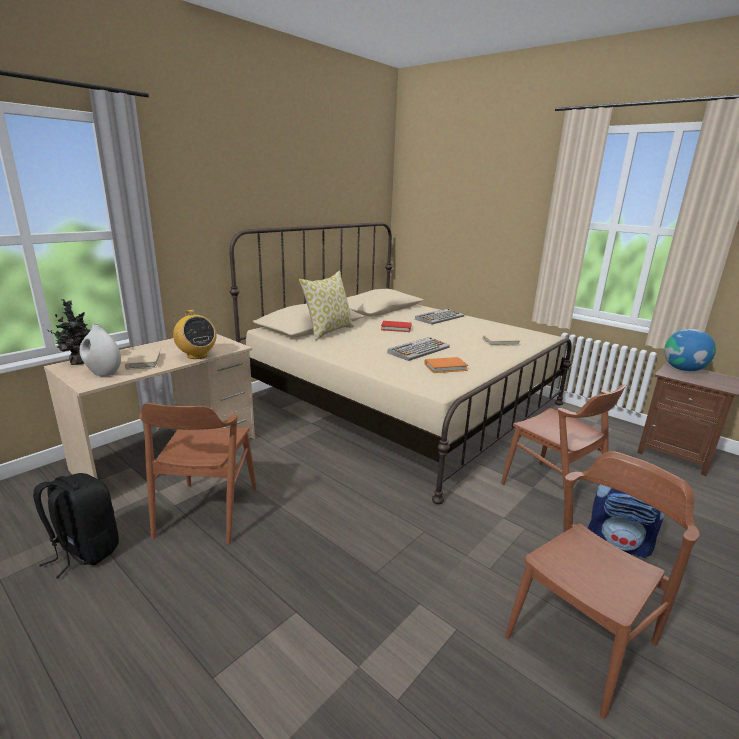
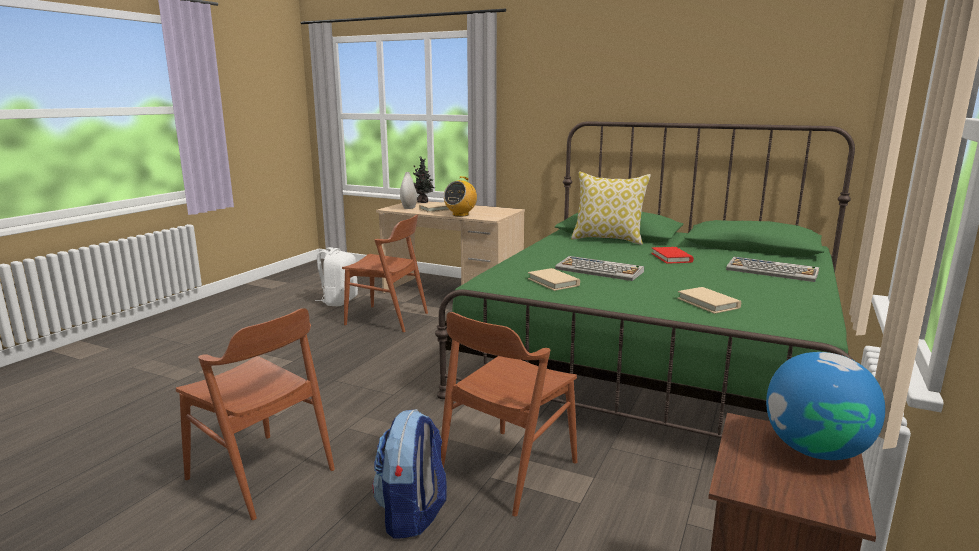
camera: 75 degrees right, 5 degrees down
black backpack [33,473,119,578] -> white backpack [315,247,358,306]
brown chair [139,403,257,544] -> brown chair turned 150 degrees counterclockwise [342,214,428,332]
beige bed [229,222,572,504] -> green bed [435,121,855,438]
orange book [424,357,468,373] -> beige book [528,268,580,291]

